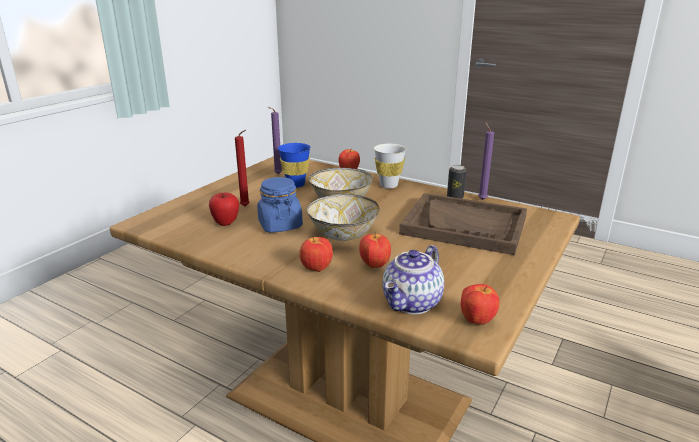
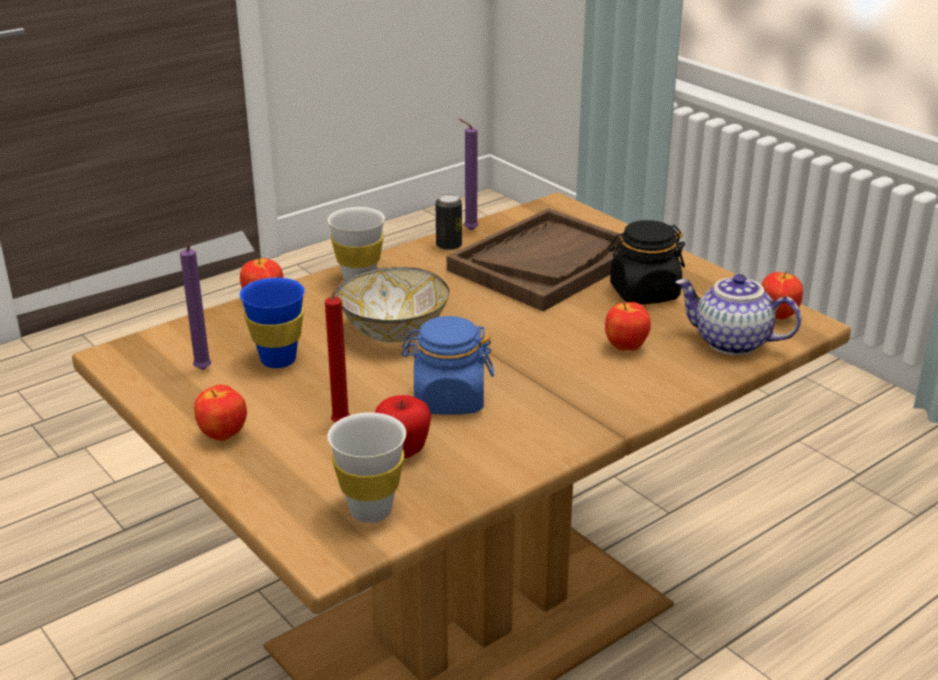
camera: 70 degrees left, 5 degrees up
apple [299,237,333,272] -> apple moved to [194,385,247,441]
bowl [307,194,380,241] -> none
teapot [382,245,444,314] -> teapot turned 150 degrees clockwise [675,274,801,355]
none -> white cup [328,412,406,523]
none -> black jar [608,220,685,304]

